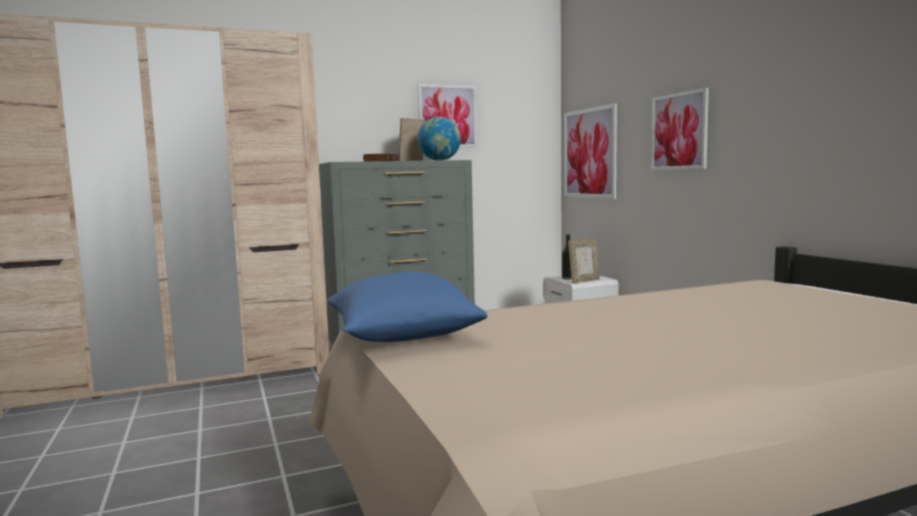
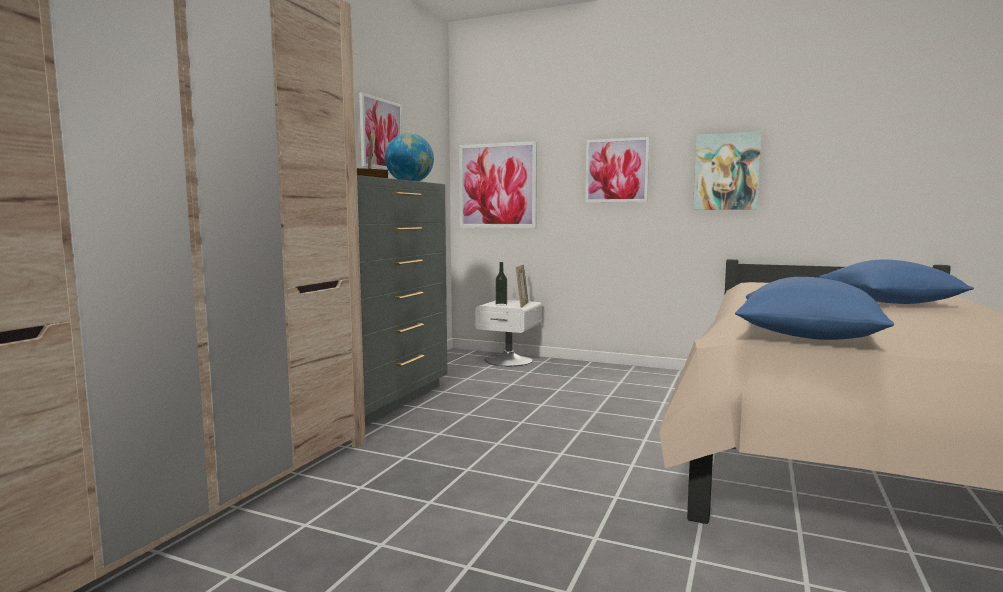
camera: 45 degrees left, 0 degrees up
none -> picture [693,132,761,210]
none -> blue pillow [819,259,974,304]

